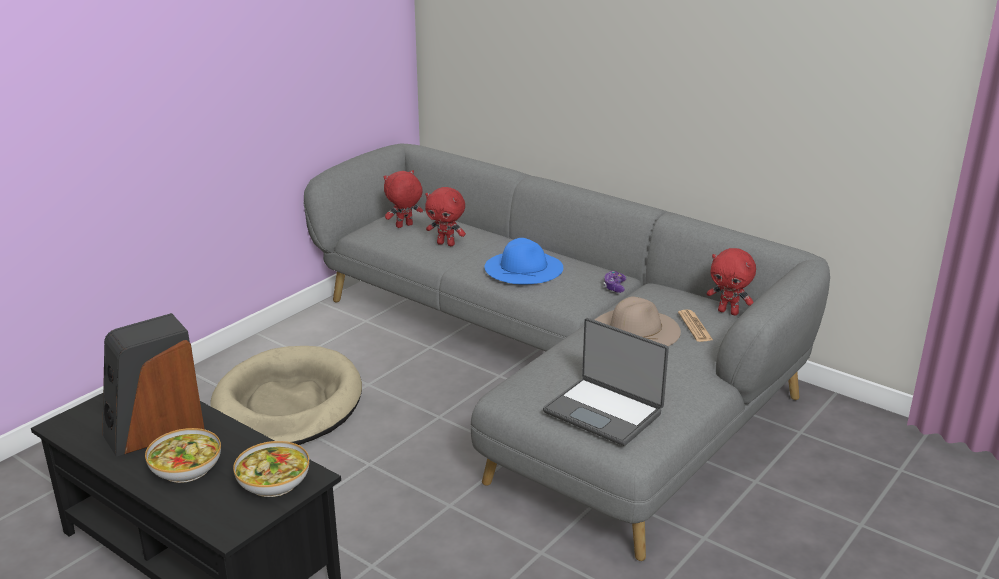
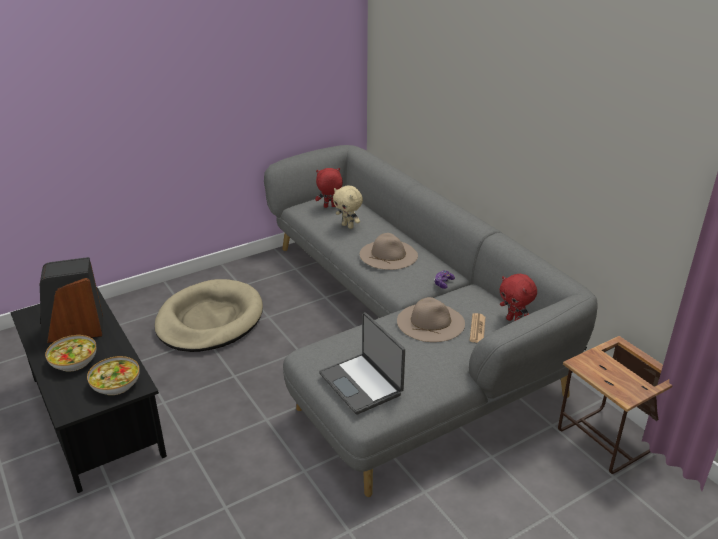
camera: 20 degrees right, 5 degrees up
red plush toy [425,187,466,246] -> beige plush toy [333,185,363,229]
blue hat [484,238,563,284] -> beige hat [360,233,418,270]
none -> side table [558,336,673,474]

